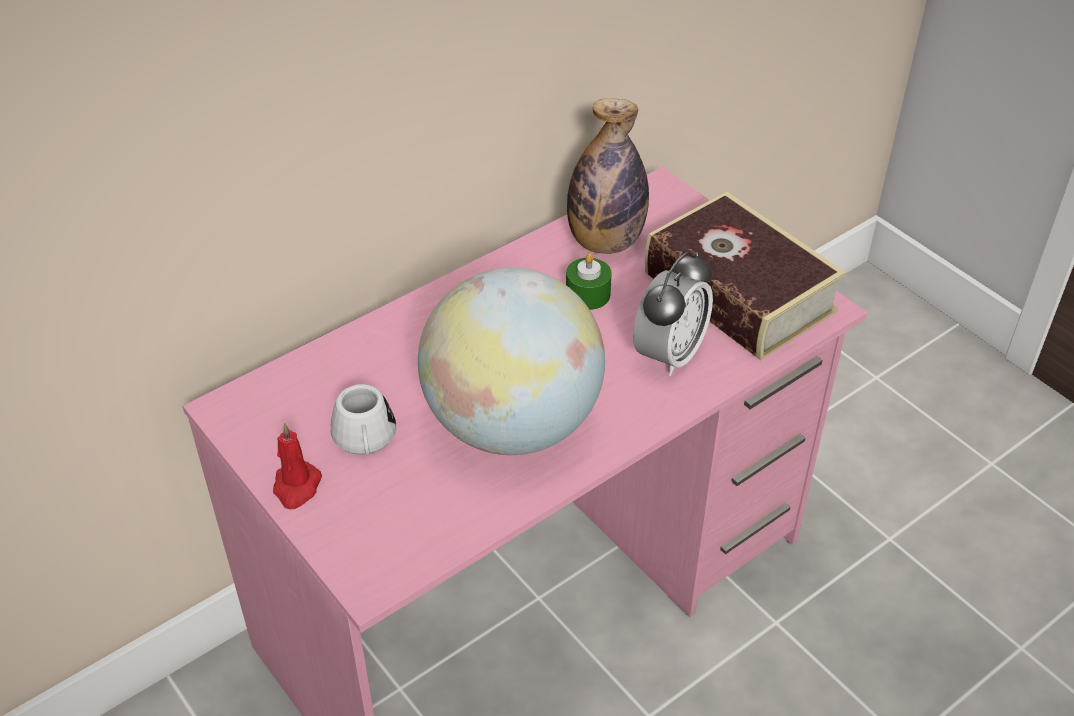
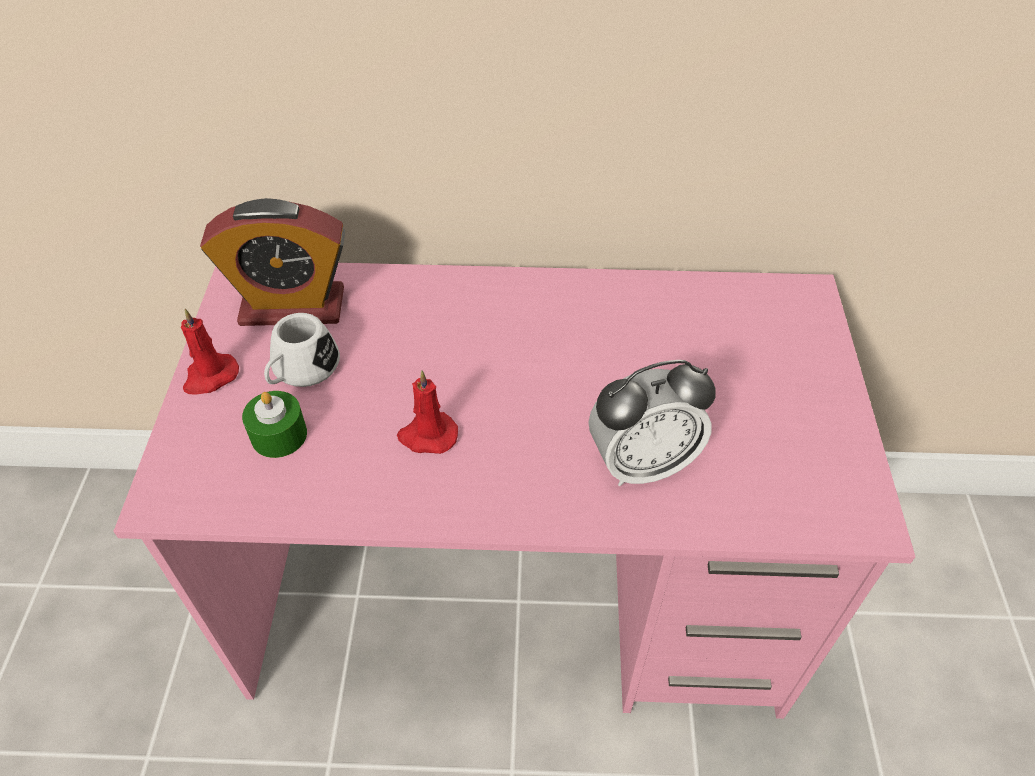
camera: 40 degrees right, 5 degrees up
globe [418,268,605,455] -> red candle [397,370,458,454]
green candle [566,253,612,310] -> green candle moved to [242,391,307,458]
bottle [567,98,649,254] -> none
book [645,191,846,360] -> none
none -> alarm clock [200,198,345,326]

